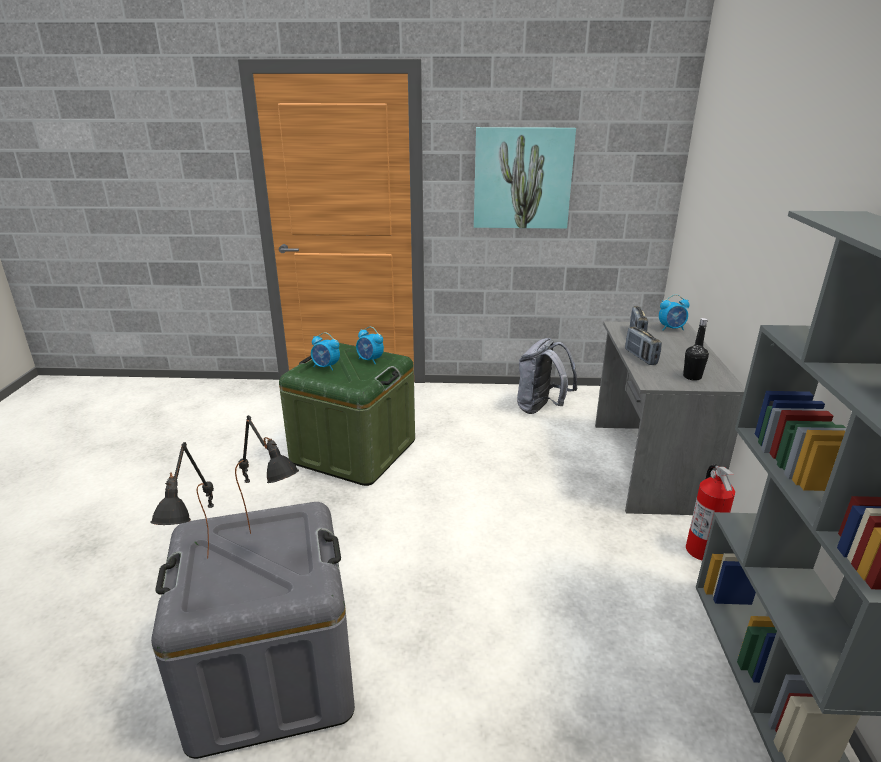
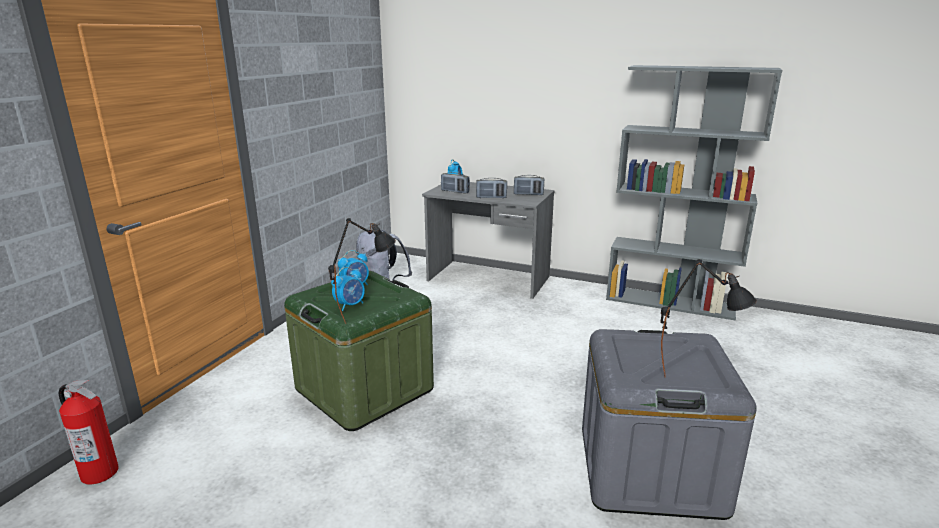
camera: 70 degrees left, 5 degrees down
black table lamp [235,415,299,534] -> black table lamp moved to [328,218,396,324]
picture [474,127,576,229] -> none
black bottle [683,318,709,381] -> radio [514,175,544,195]
fire extinguisher [686,464,735,560] -> fire extinguisher moved to [59,380,119,484]

